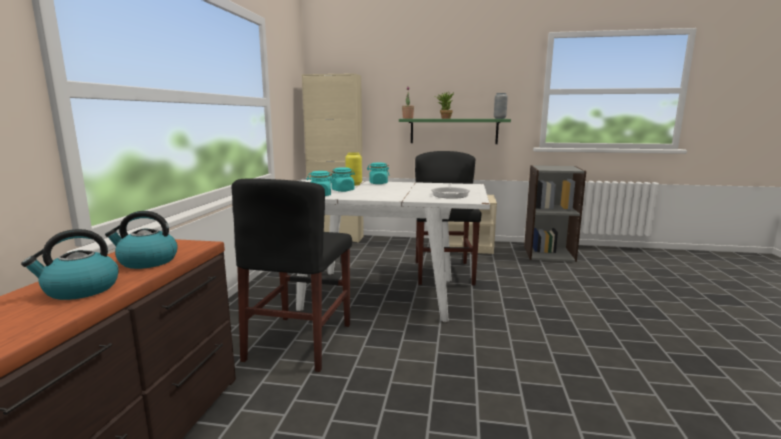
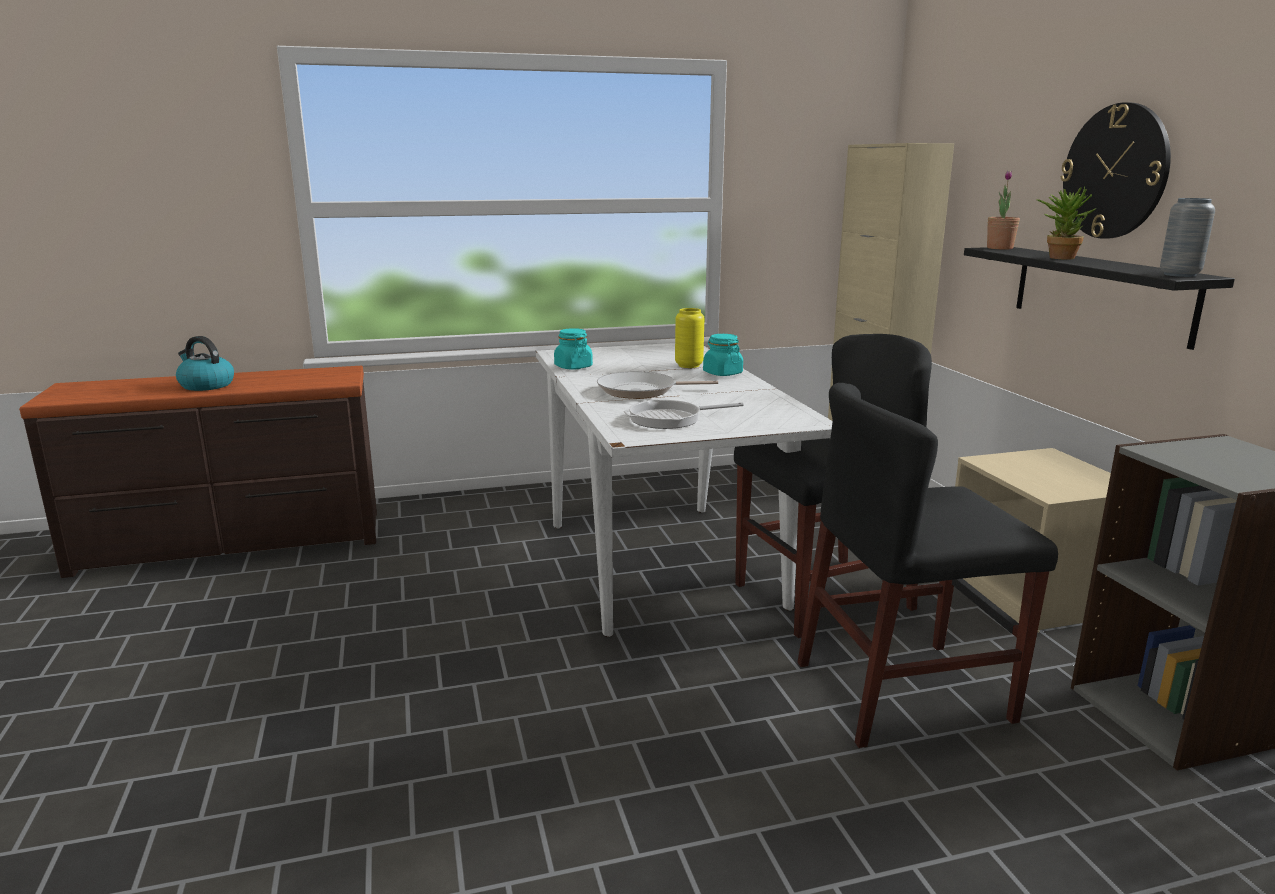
camera: 65 degrees right, 5 degrees up
kettle [105,211,178,269] -> none
black chair [232,178,352,372] -> black chair moved to [797,383,1058,748]
turquoise jar [331,167,355,192] -> none
green shelf [399,119,511,144] -> black shelf [964,247,1235,350]
none -> frying pan [597,371,718,399]
none -> wall clock [1061,102,1171,239]

